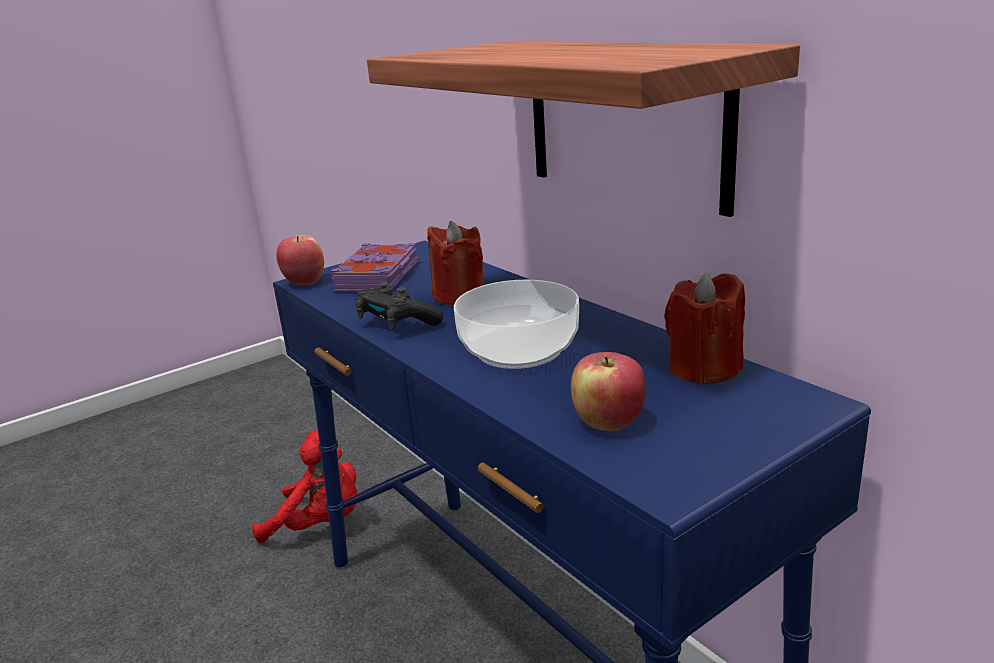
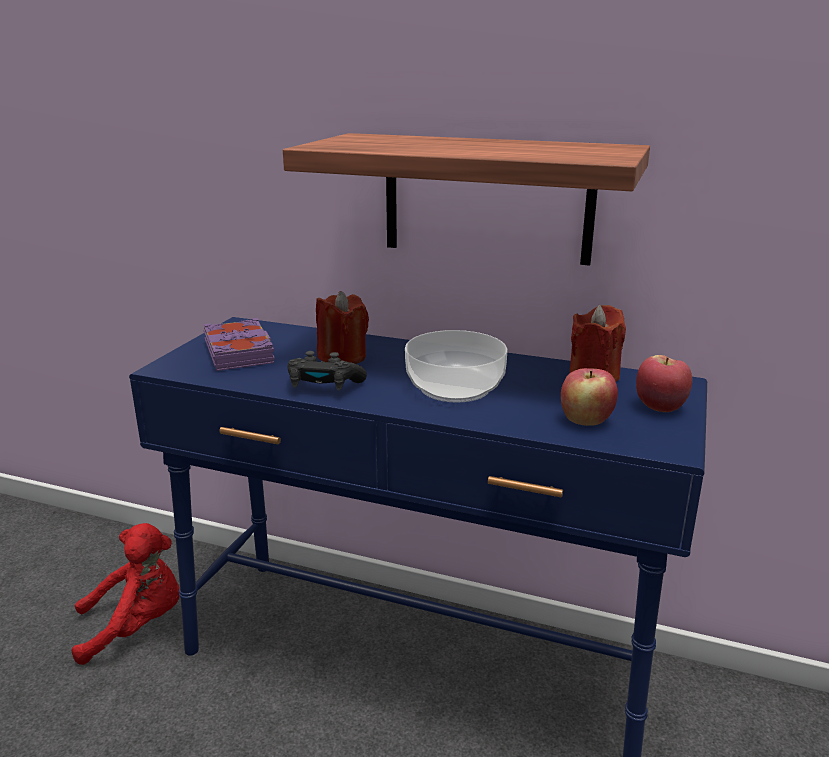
camera: 35 degrees left, 0 degrees up
apple [276,235,324,285] -> apple moved to [636,355,692,412]

